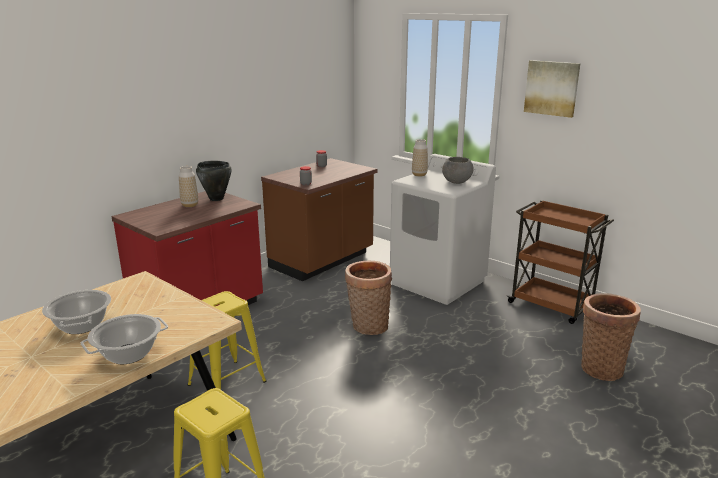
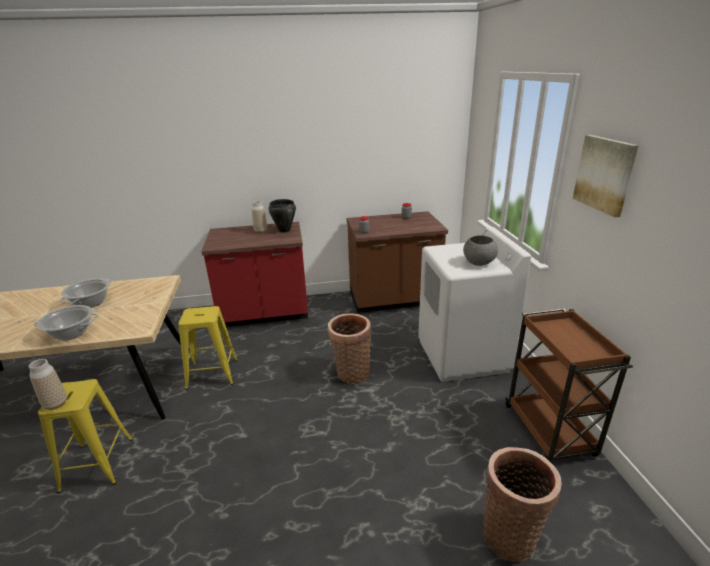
camera: 40 degrees right, 5 degrees up
vase [412,139,428,176] -> vase moved to [28,359,67,410]

